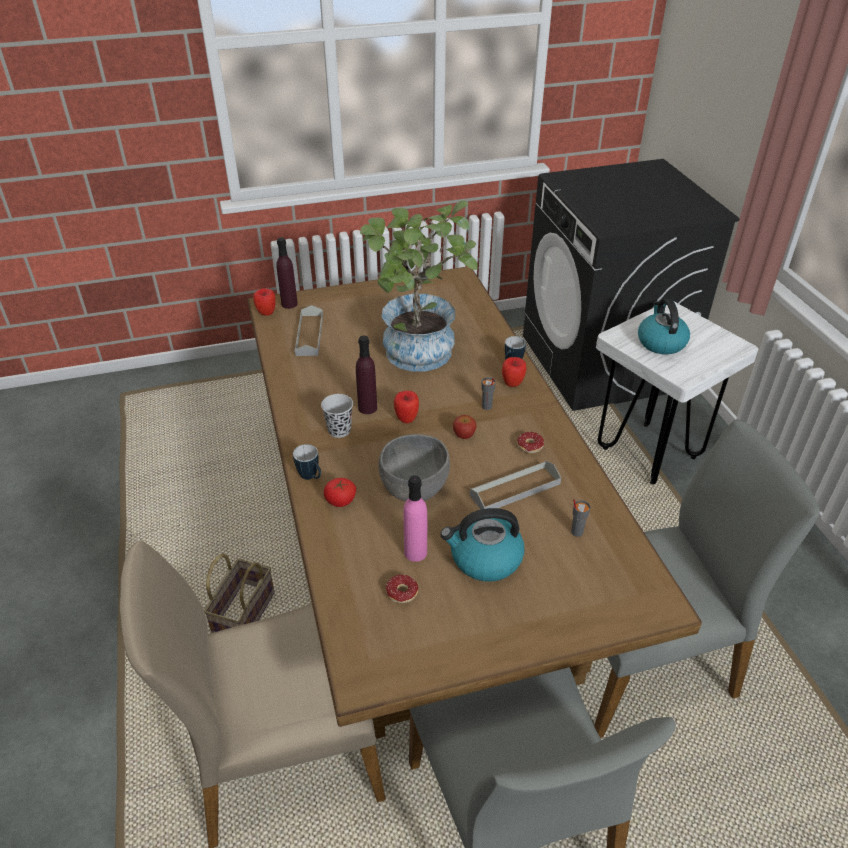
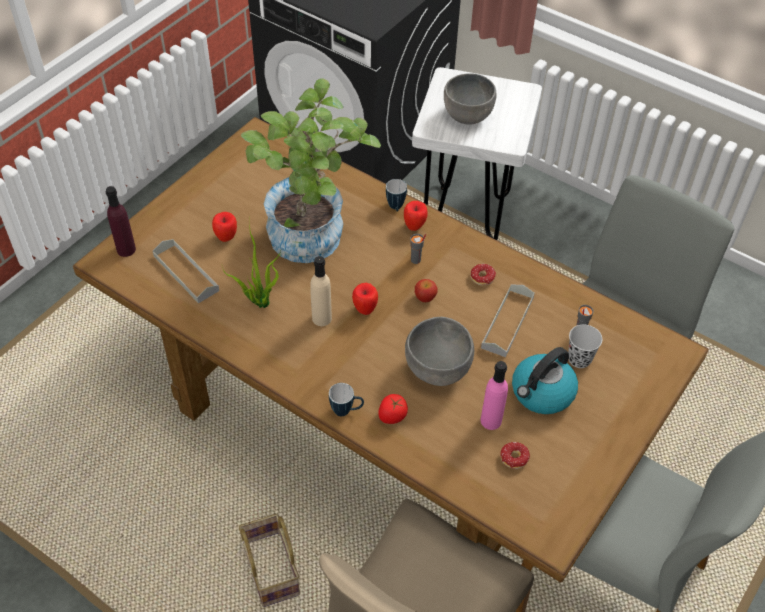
camera: 40 degrees left, 10 degrees up
apple [253,288,276,316] -> apple moved to [212,212,237,242]
black cup [321,394,353,438] -> black cup moved to [568,324,602,368]
purple bottle [356,336,377,414] -> beige bottle [310,256,332,326]
kettle [638,299,690,354] -> grey bowl [444,73,497,125]
none -> potted plant [222,225,281,308]

